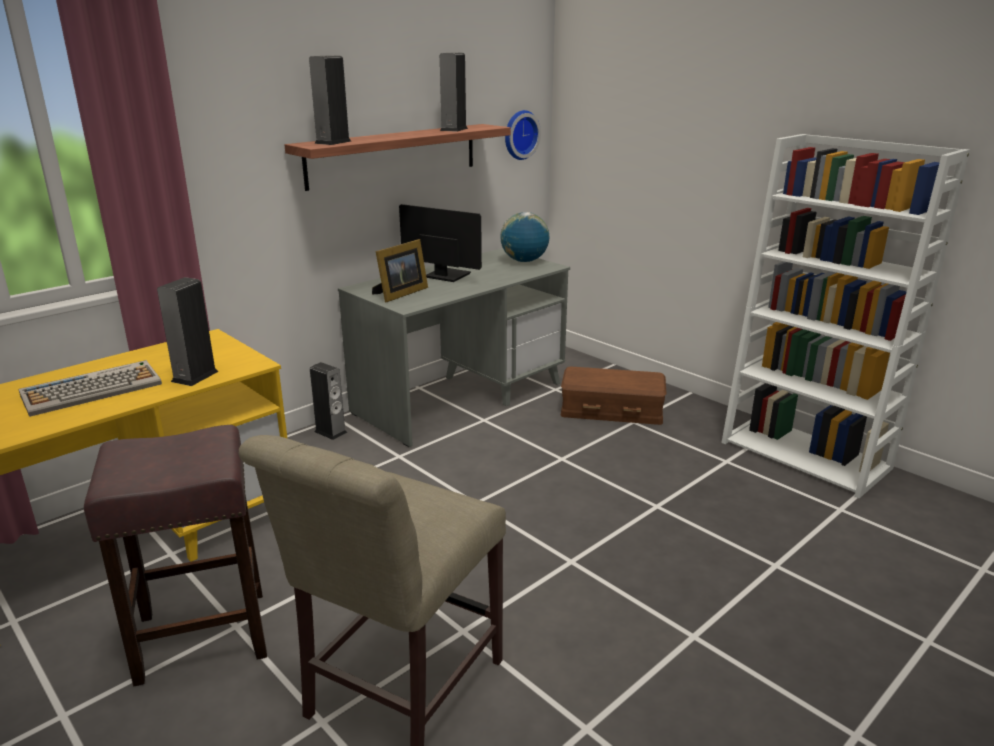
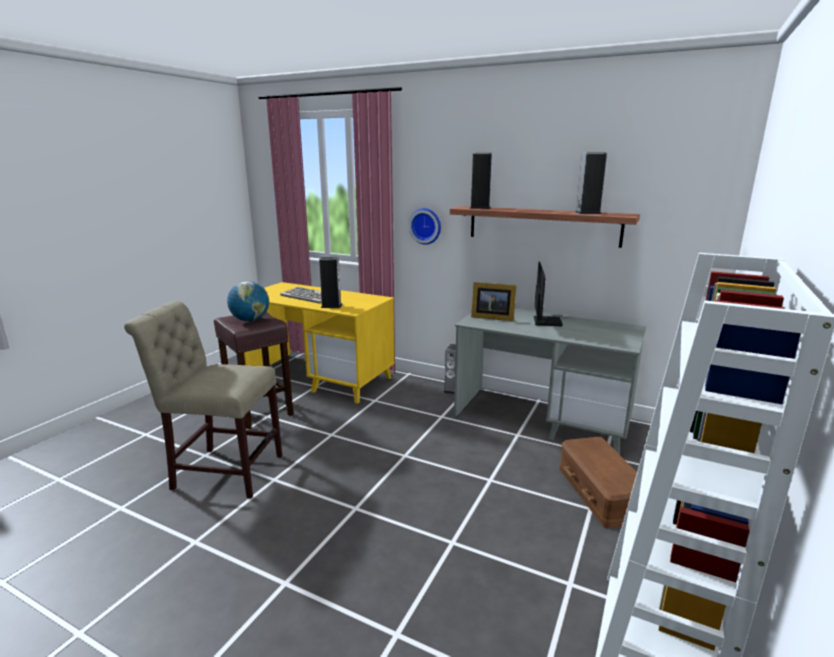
camera: 70 degrees right, 5 degrees down
globe [500,212,549,262] -> globe moved to [227,281,269,321]
wall clock [505,110,541,160] -> wall clock moved to [409,208,441,245]

